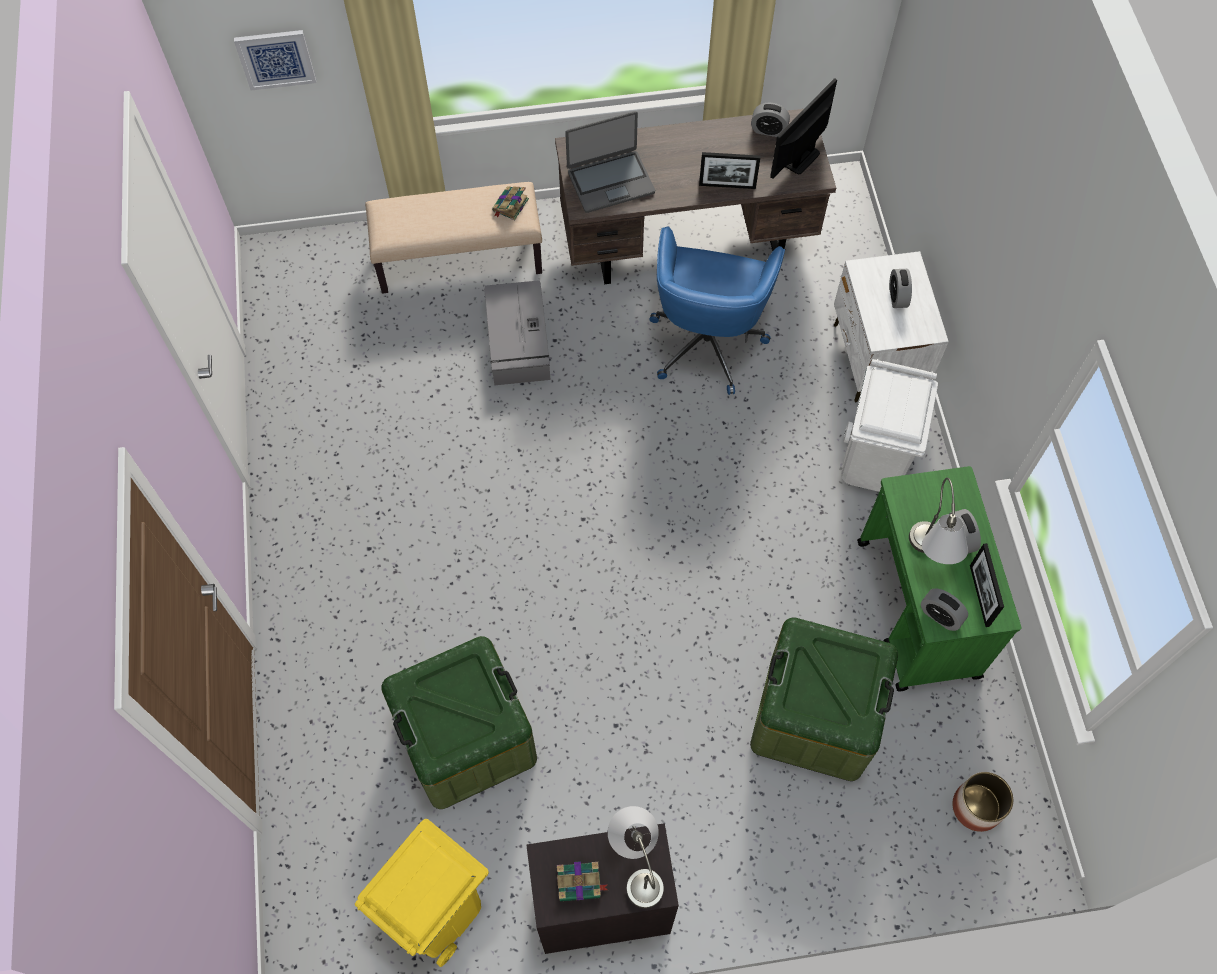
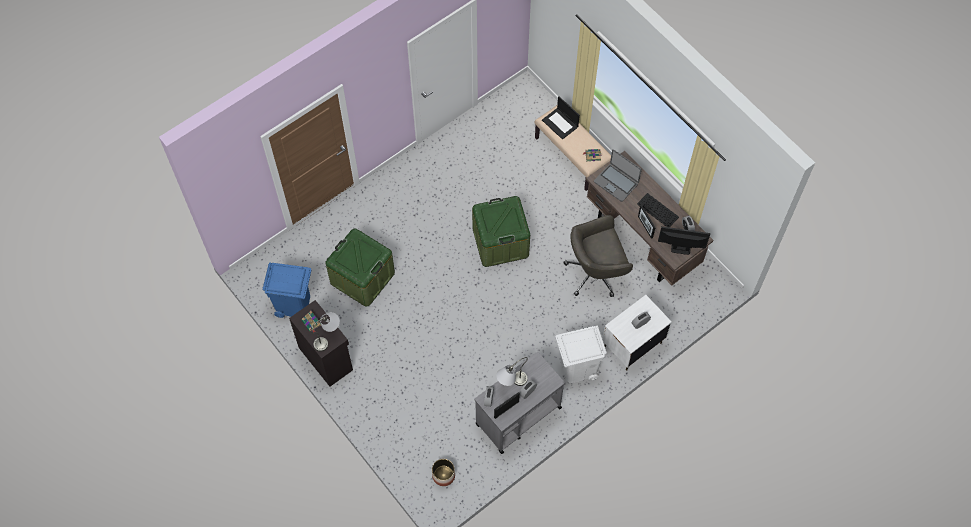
camera: 60 degrees right, 0 degrees up
picture [234,30,316,90] -> none
yellow trash can [355,819,489,967] -> blue trash can [262,262,311,318]
grey storage box [484,280,551,385] -> none
blue office chair [649,226,785,395] -> grey office chair [564,215,633,297]
green storage box [750,618,898,781] -> green storage box moved to [472,196,530,267]
green cart [857,466,1021,691] -> grey cart [474,352,565,454]
none -> laptop [542,97,580,140]
none -> keyboard [637,193,679,227]

